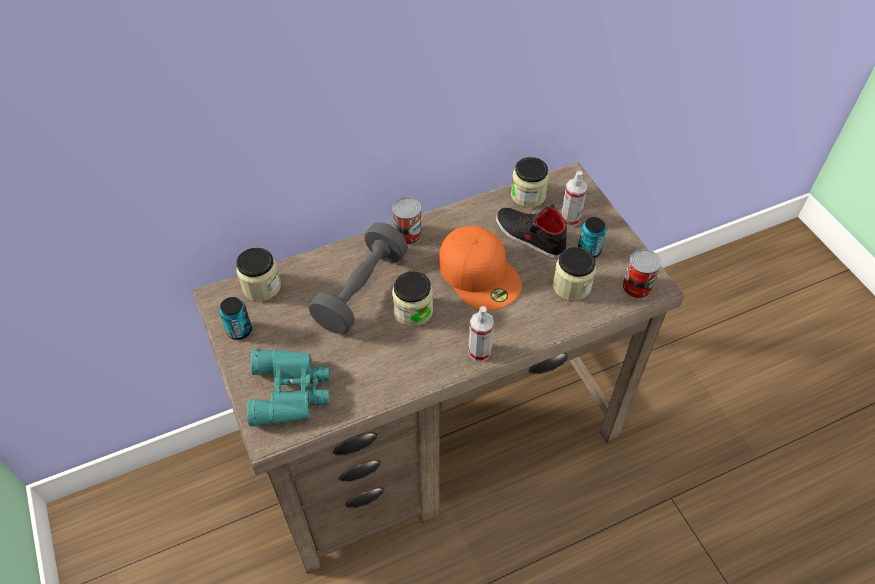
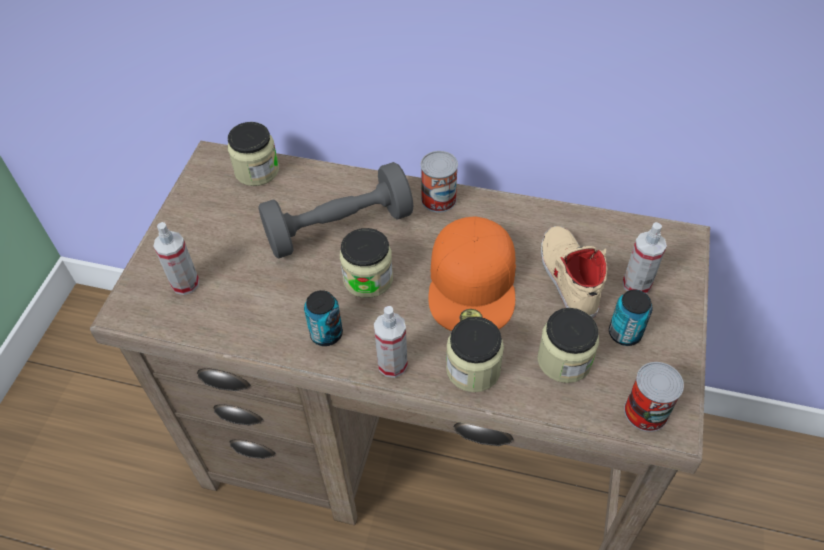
camera: 40 degrees right, 0 degrees up
can [219,297,252,340] -> can moved to [304,290,343,346]
turquoise binoculars [247,349,330,426] -> spray bottle [153,222,199,295]
black shoe [496,204,567,259] -> beige shoe [541,226,607,318]
jar [511,157,549,208] -> jar moved to [446,317,504,392]

